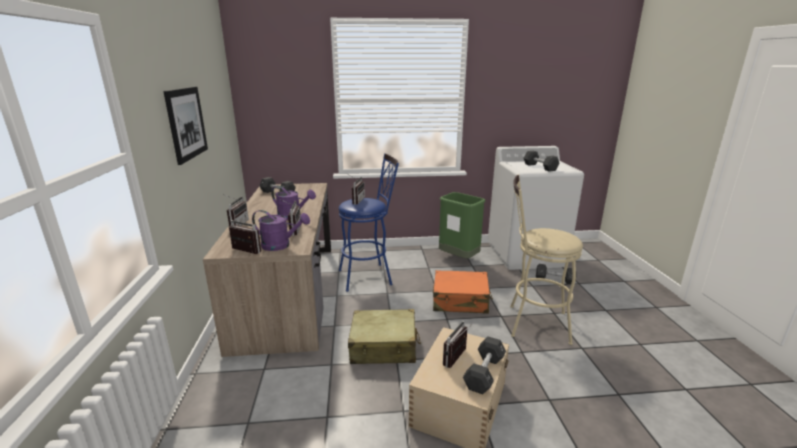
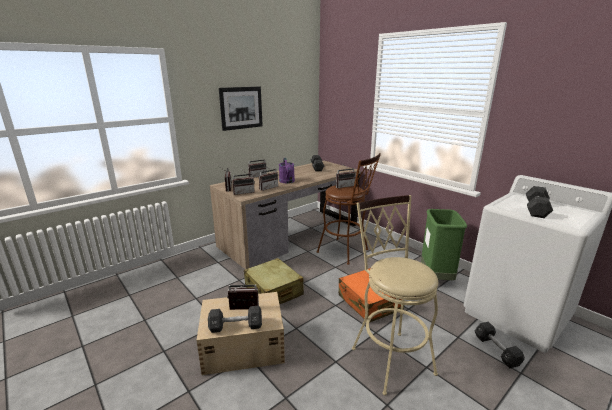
camera: 55 degrees right, 0 degrees up
purple watering can [252,210,310,251] -> radio [232,168,255,195]
blue stool [339,153,399,292] -> brown stool [317,153,381,265]

